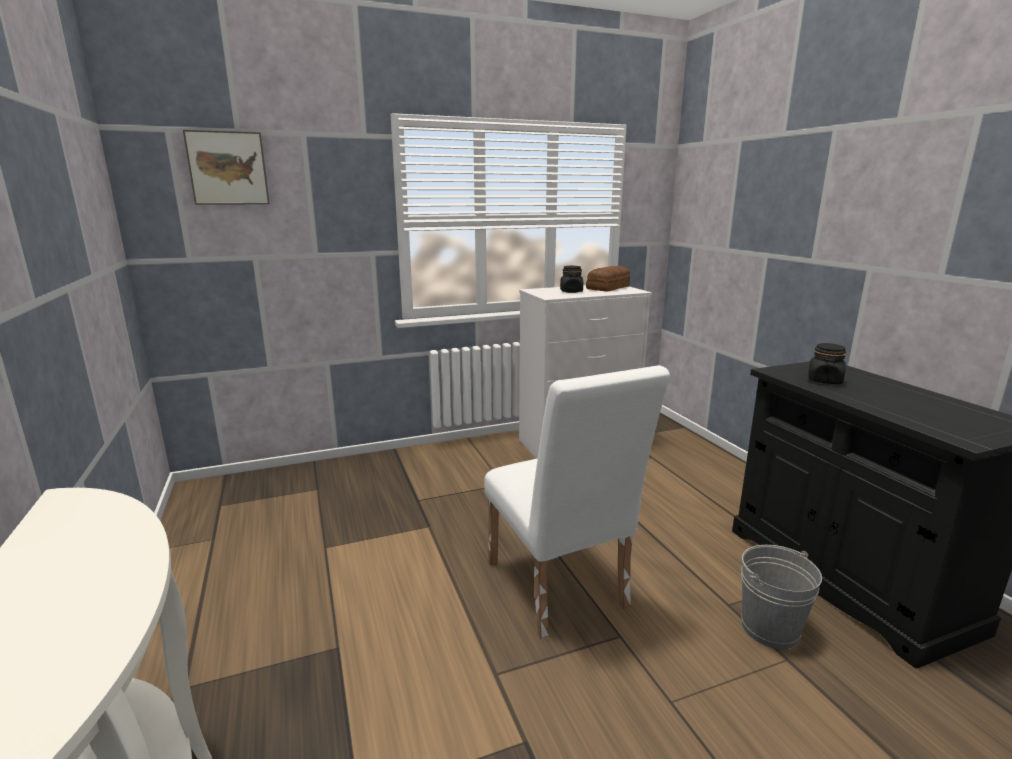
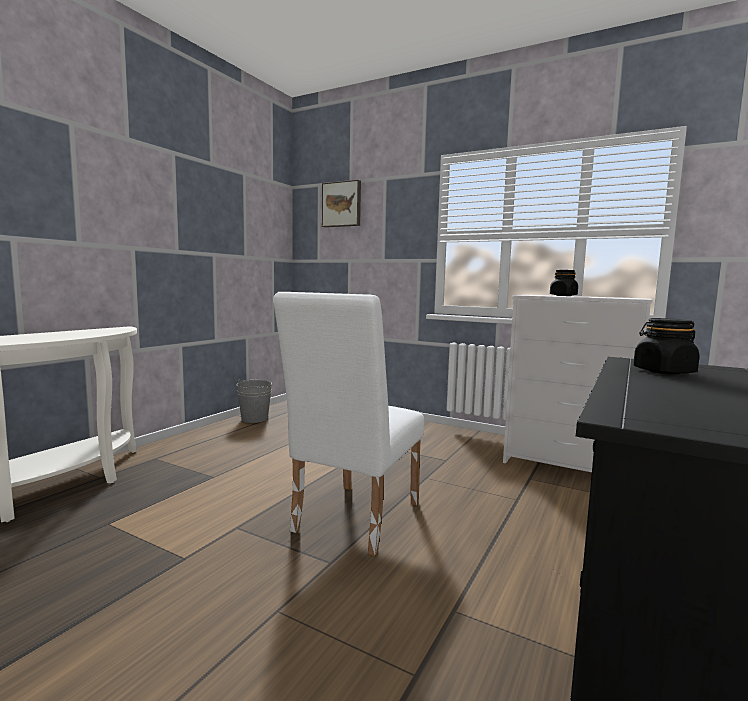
camera: 50 degrees right, 10 degrees down
bread [586,266,630,292] -> none
grey bucket [741,545,822,649] -> grey bucket moved to [236,380,272,423]

